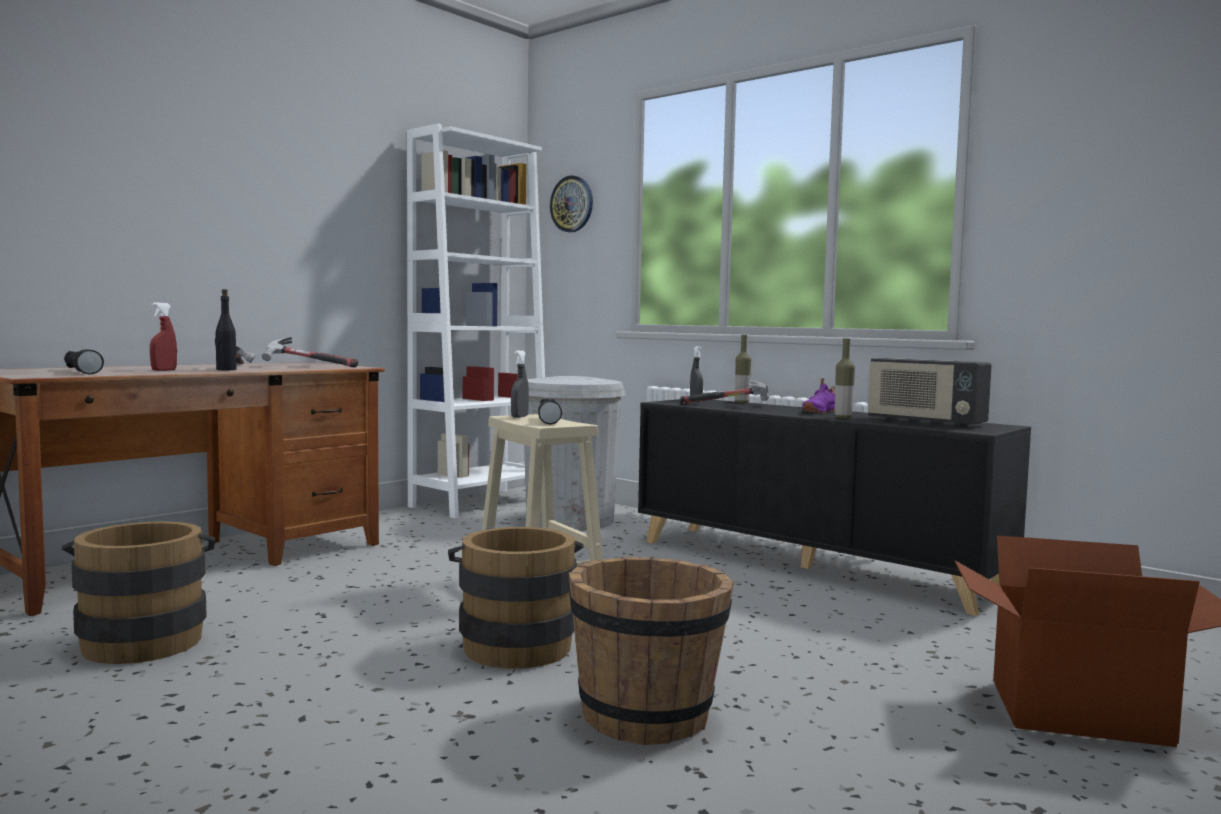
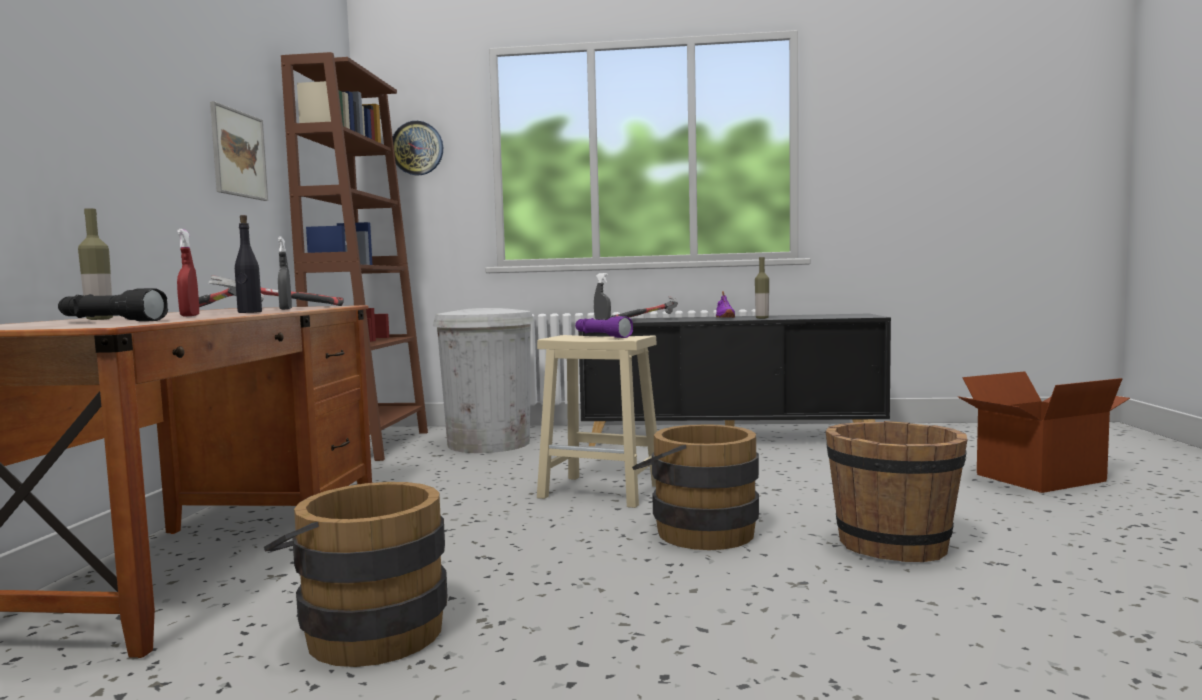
camera: 35 degrees left, 0 degrees up
white bookcase [407,124,545,519] -> brown bookcase [281,52,428,461]
grey spray bottle [511,350,529,418] -> grey spray bottle moved to [278,236,292,310]
black flashlight [538,399,562,424] -> purple flashlight [575,316,633,338]
bottle [735,335,751,403] -> bottle moved to [78,208,113,320]
radio [867,358,992,427] -> none
none -> picture [210,101,268,201]

